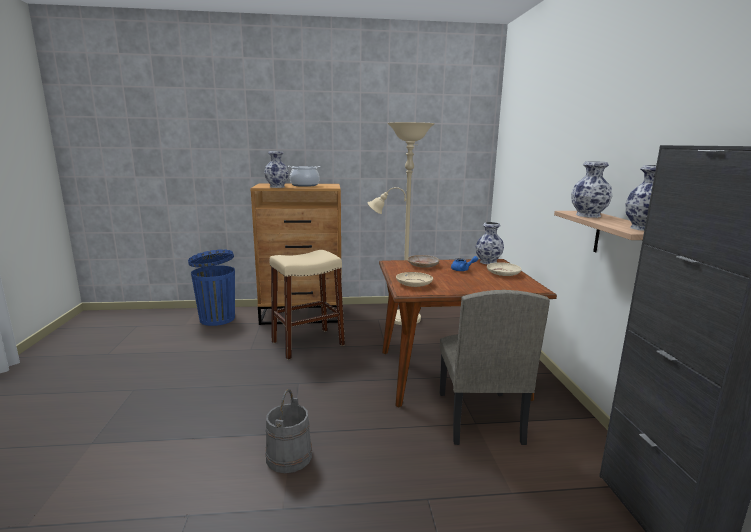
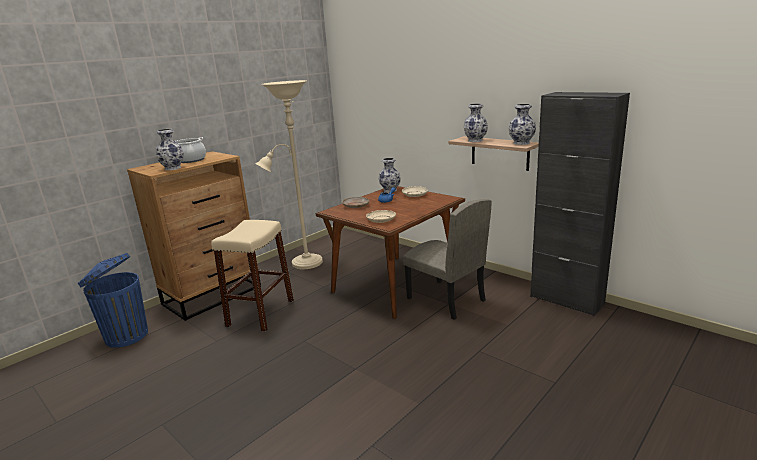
camera: 40 degrees left, 5 degrees up
grey bucket [265,389,312,473] -> none

